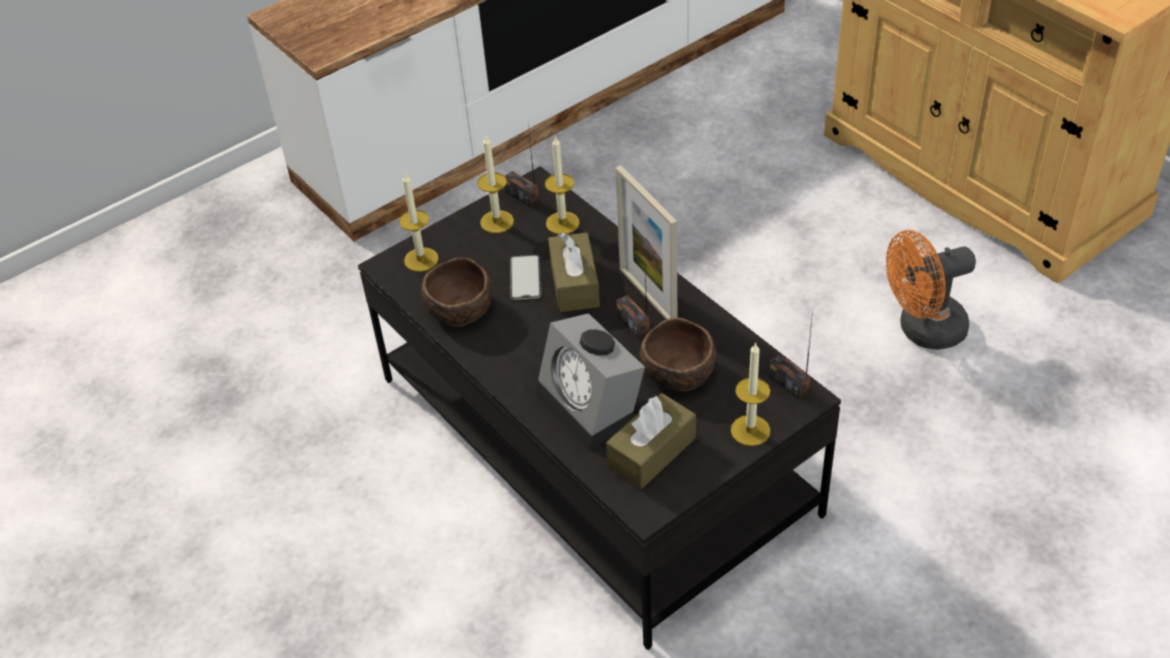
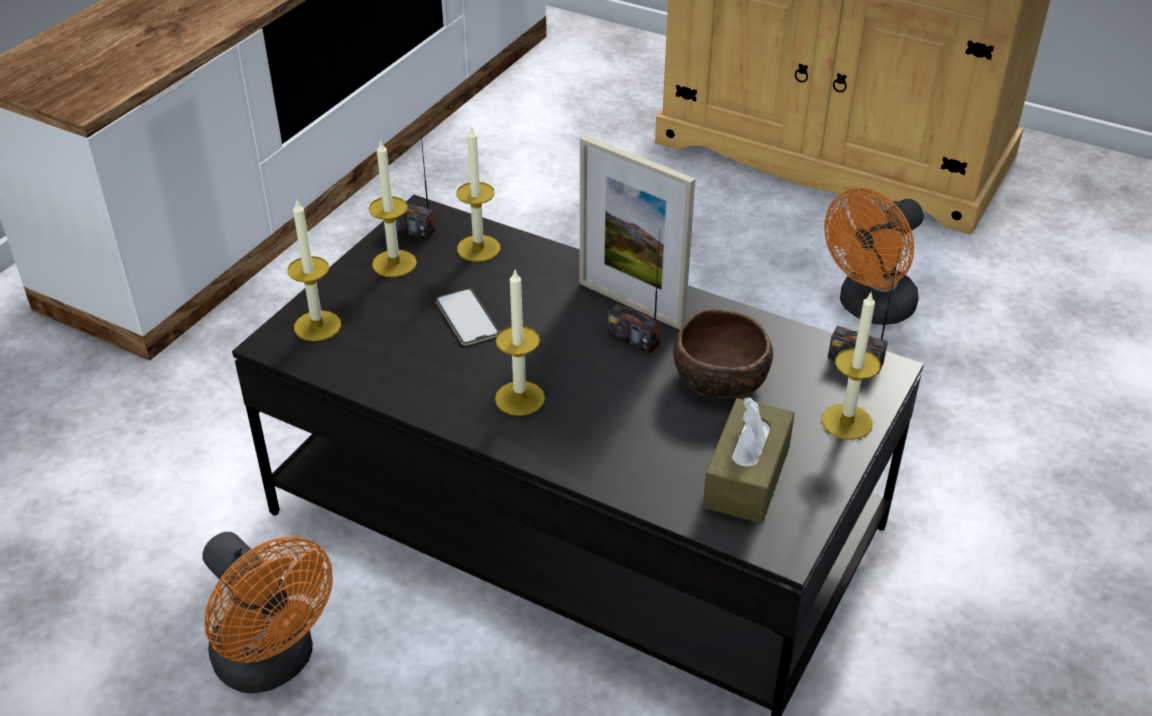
camera: 25 degrees left, 5 degrees down
brown bowl [421,257,492,327] -> none
alarm clock [535,313,645,450] -> none
brown tissue box [548,233,600,312] -> none
none -> orange fan [202,532,333,693]
none -> candle [495,268,545,416]

